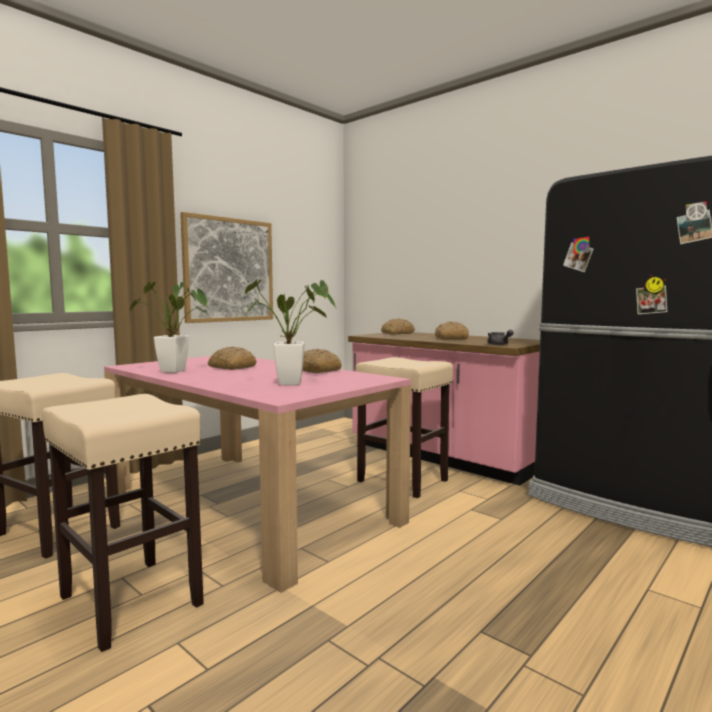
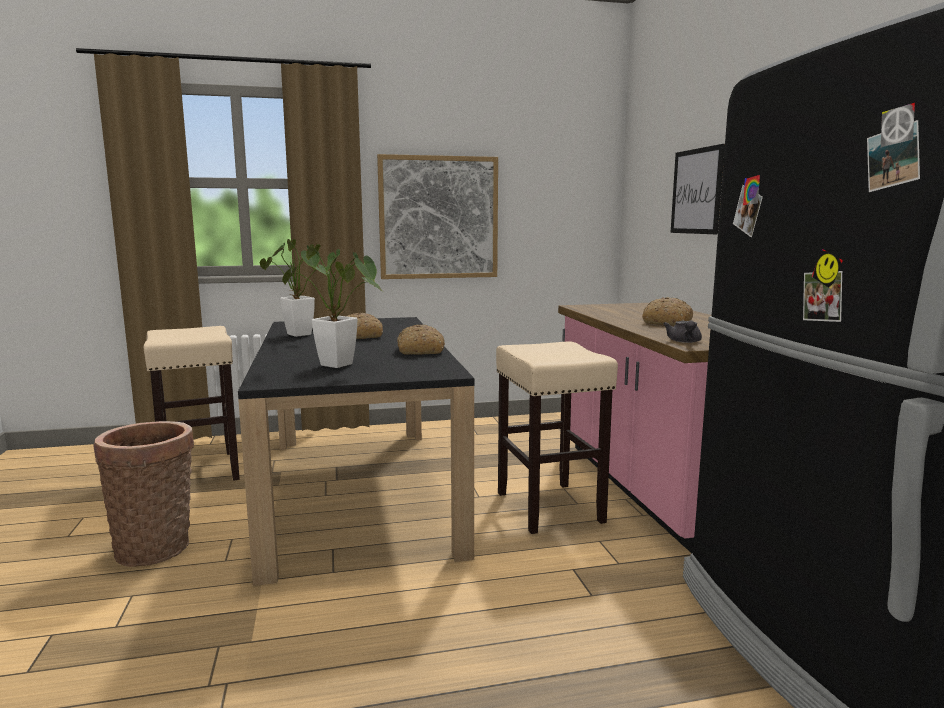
camera: 35 degrees right, 5 degrees up
beige stool [42,394,204,652] -> basket [93,421,194,567]
pink dining table [104,356,411,593] -> black dining table [238,317,474,586]
bread [381,319,415,334] -> none
none -> picture [671,144,725,234]

